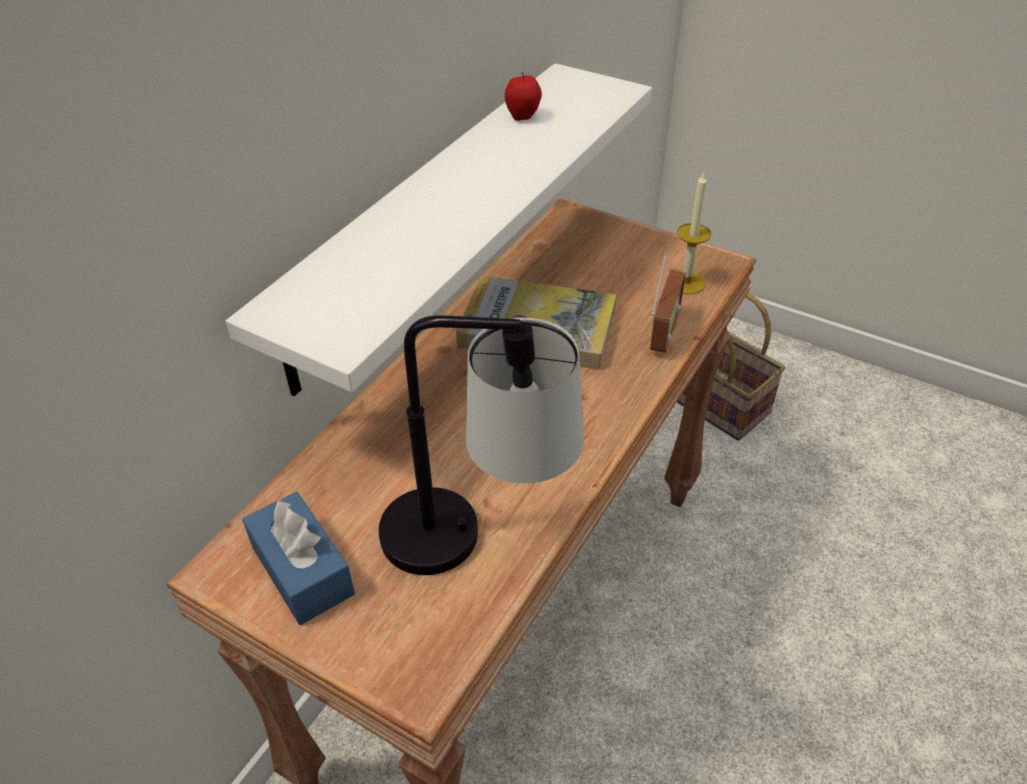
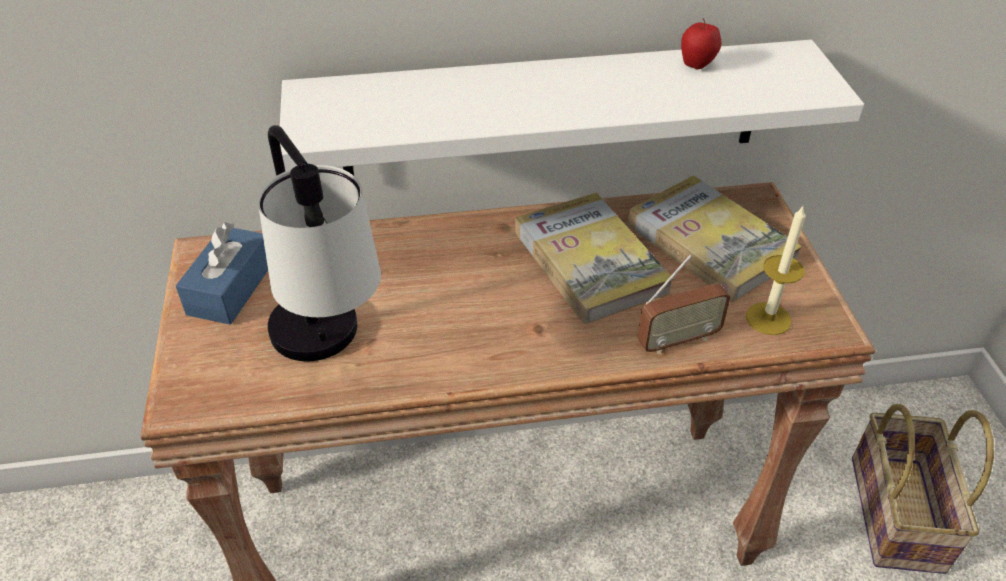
camera: 50 degrees right, 0 degrees up
none -> book [628,175,802,302]

